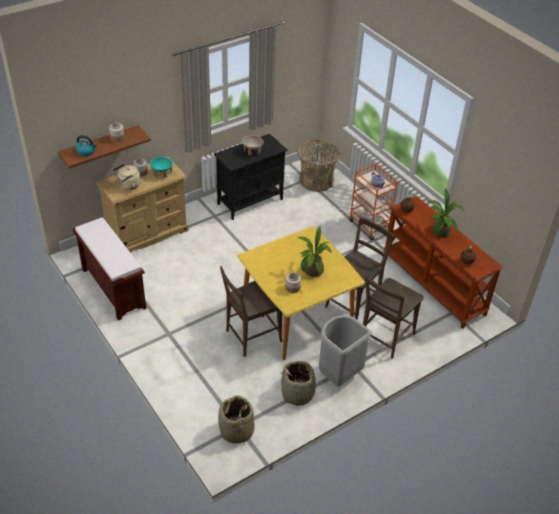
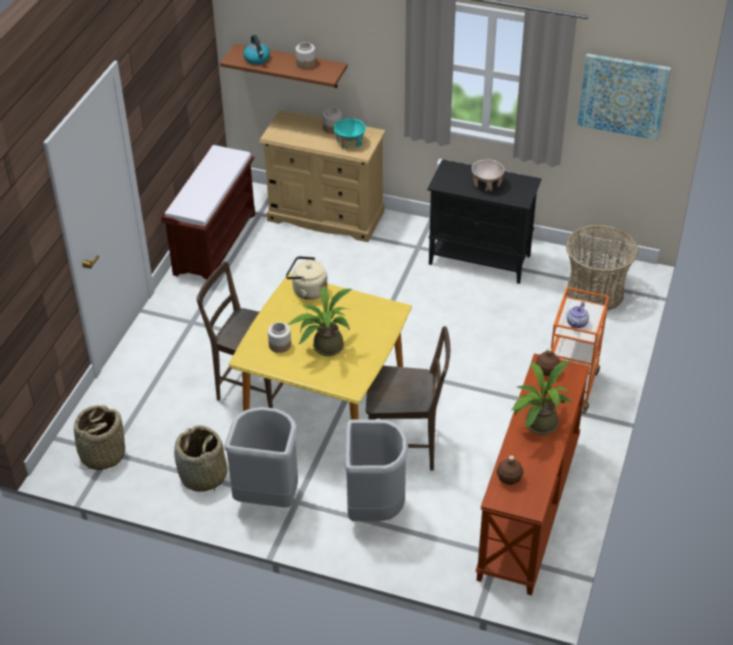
camera: 55 degrees right, 0 degrees up
beige kettle [113,164,140,190] -> beige kettle moved to [286,256,327,300]
brown chair [363,277,424,359] -> grey trash can [344,420,408,521]
none -> picture [577,53,671,140]

